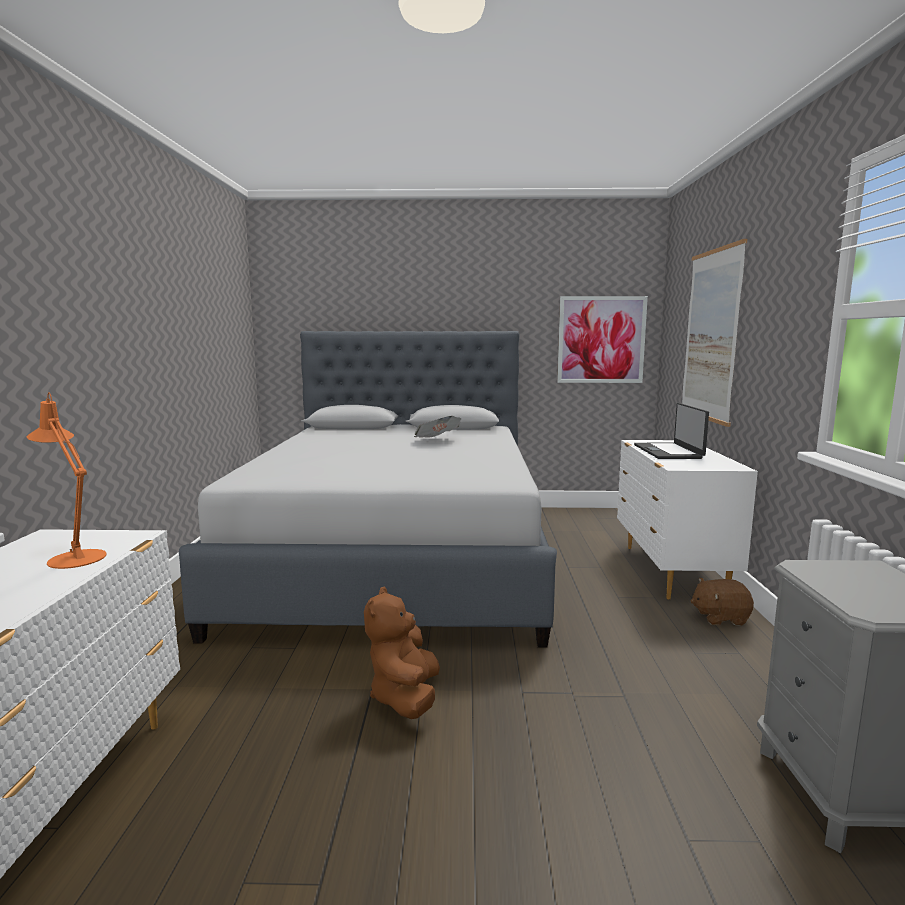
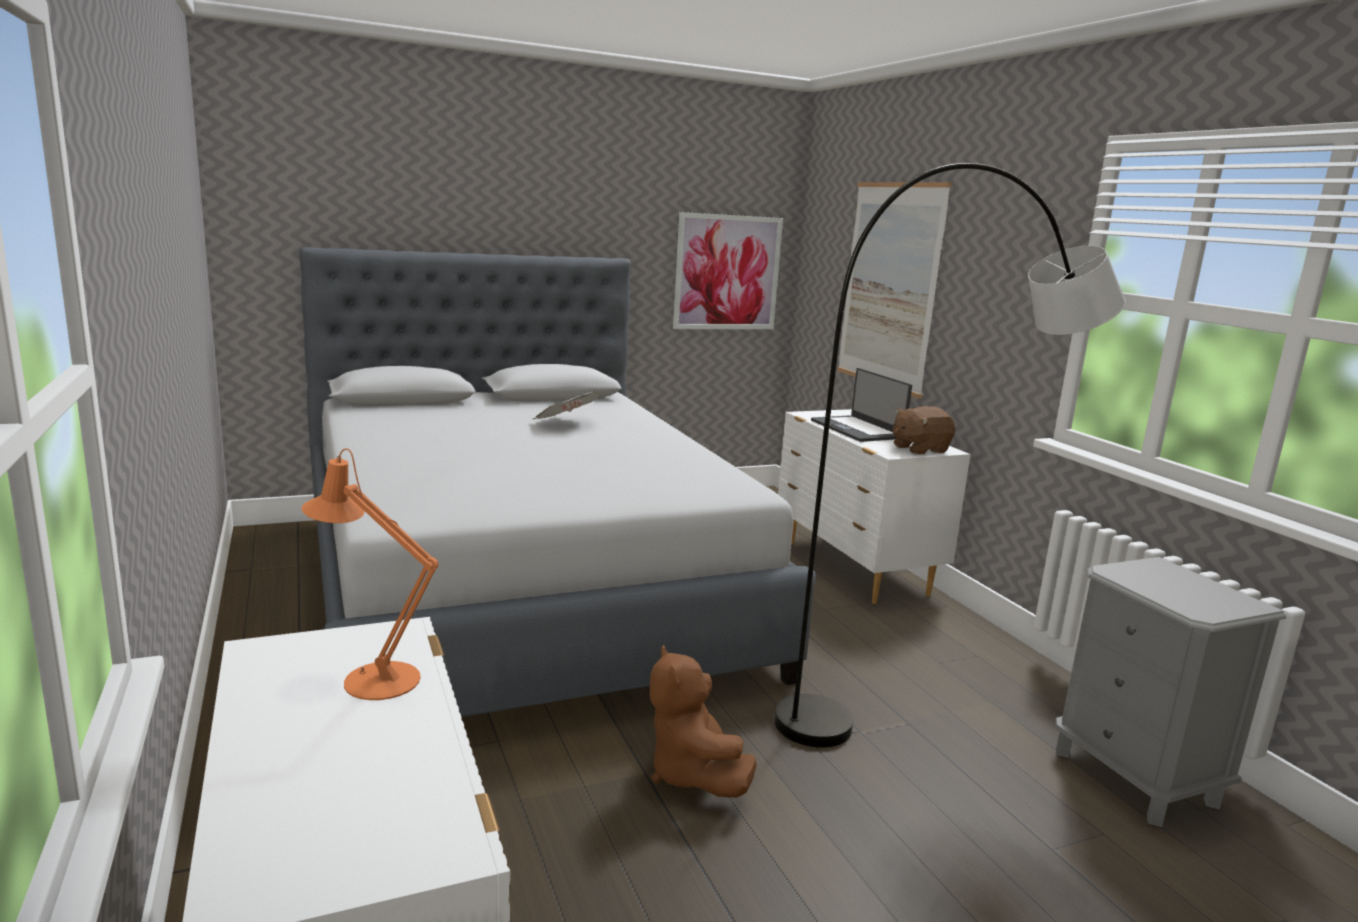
camera: 25 degrees left, 5 degrees up
brown plush toy [691,578,754,626] -> brown plush toy moved to [893,406,955,455]
none -> grey floor lamp [774,163,1126,747]

